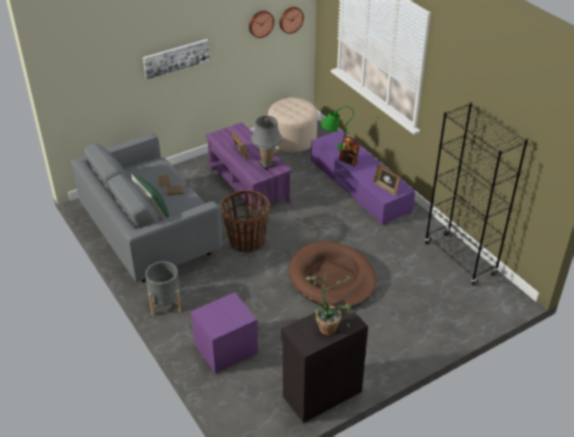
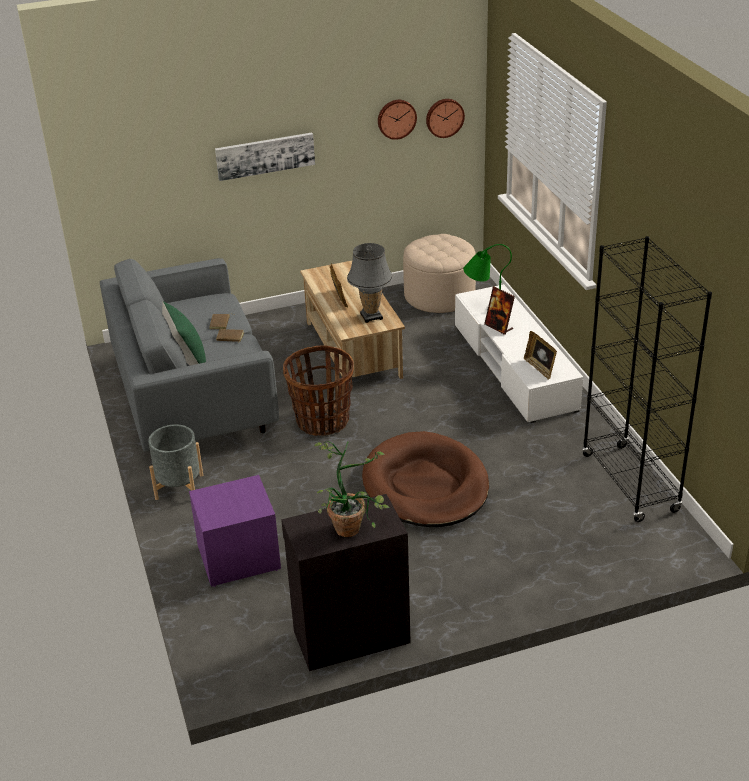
camera: 15 degrees right, 5 degrees down
purple coffee table [205,122,292,217] -> beige coffee table [300,261,405,379]
purple tv stand [311,130,415,225] -> white tv stand [455,284,583,423]

